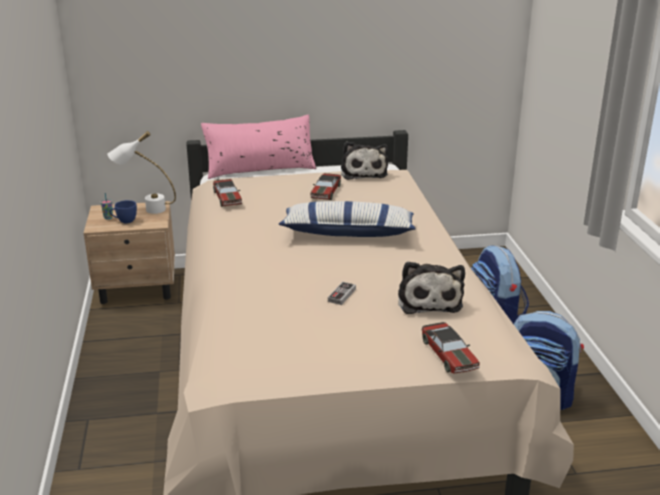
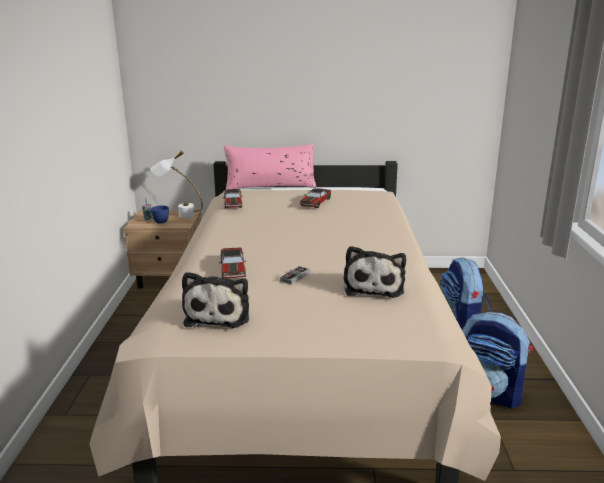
camera: 10 degrees right, 5 degrees down
pillow [279,201,416,237] -> none
plush toy [341,141,388,180] -> plush toy moved to [182,272,249,328]
toy car [422,322,480,373] -> toy car moved to [219,247,246,278]

